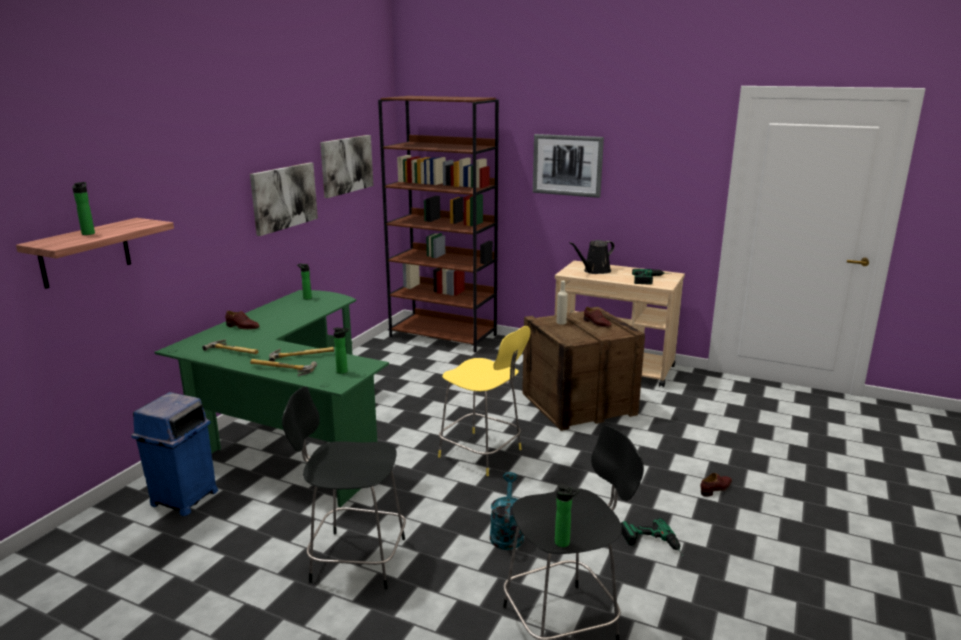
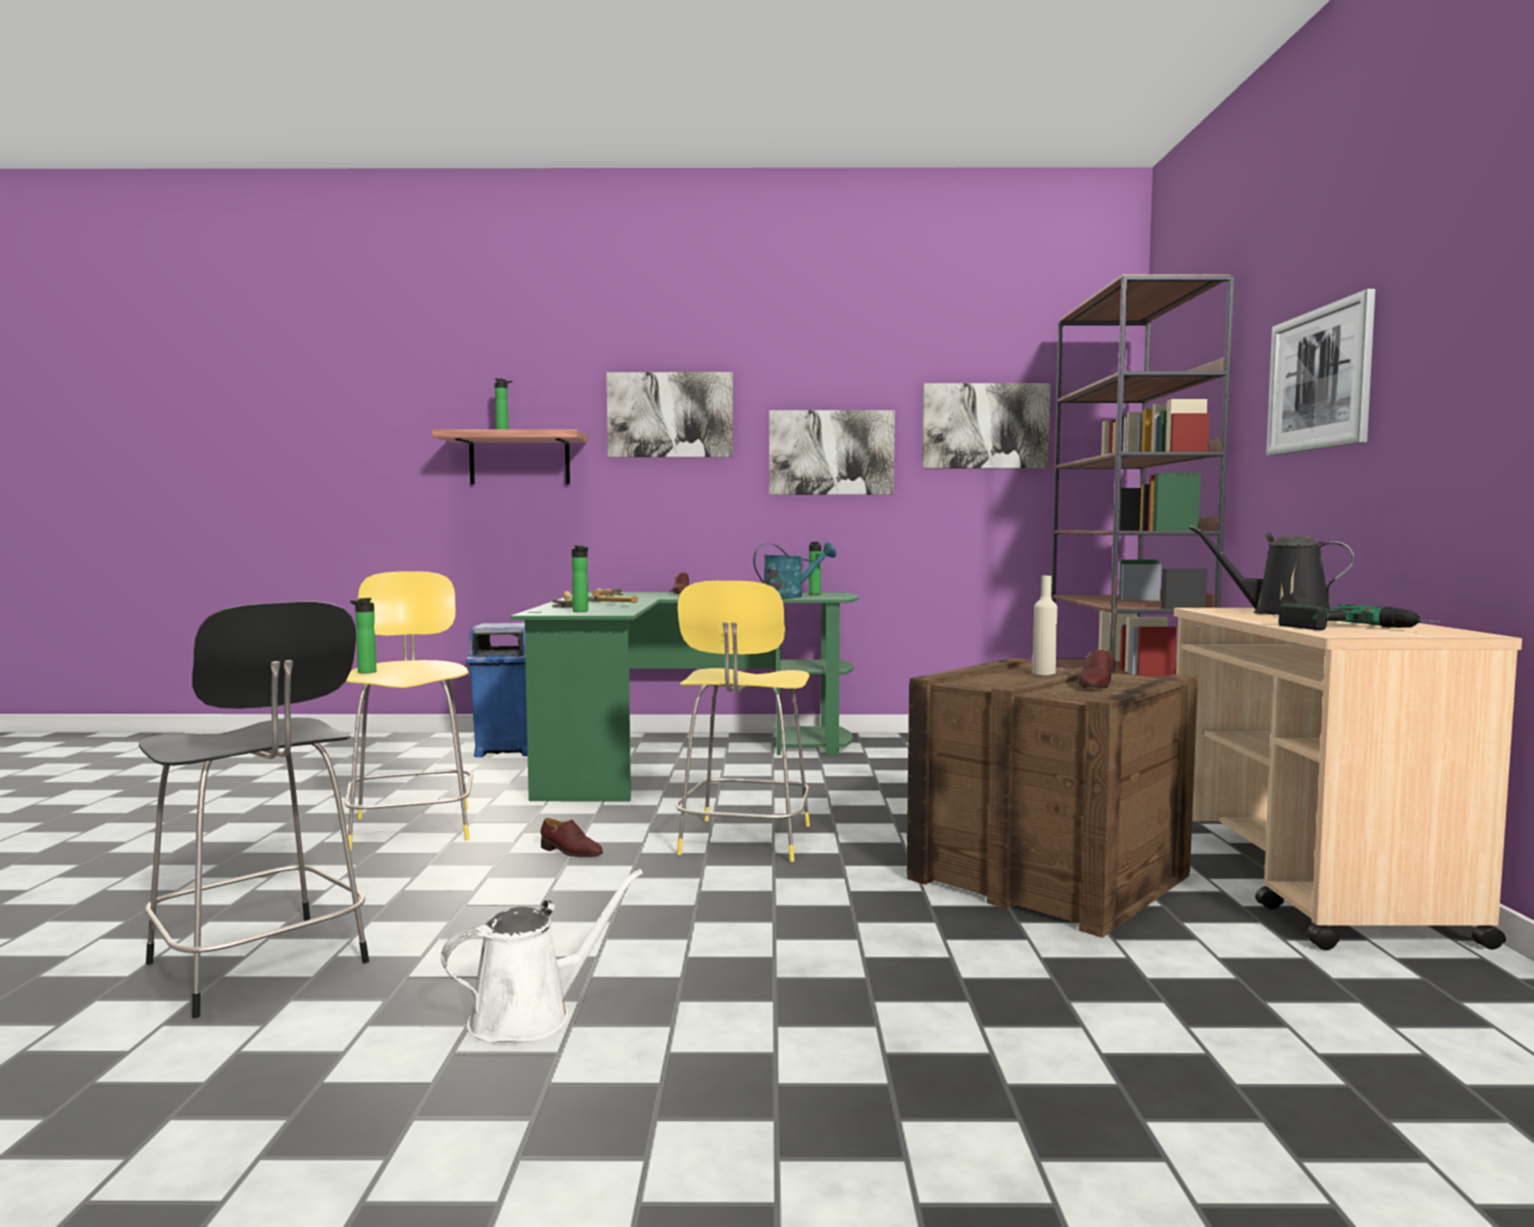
camera: 65 degrees right, 15 degrees down
black stool [282,387,406,590] -> yellow stool [344,571,473,851]
turquoise watering can [490,472,524,550] -> turquoise watering can moved to [753,542,836,598]
bottle [555,484,579,547] -> bottle moved to [350,598,376,674]
power drill [621,517,684,557] -> white watering can [441,869,643,1043]
brown shoe [700,473,732,497] -> brown shoe moved to [541,818,603,857]
none -> picture [607,372,733,457]

